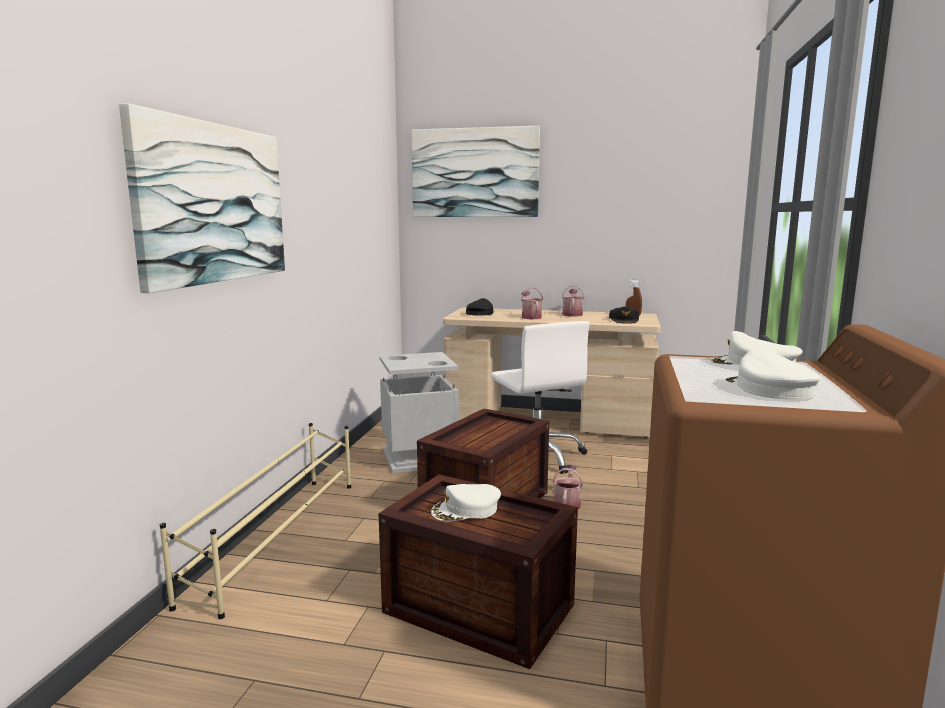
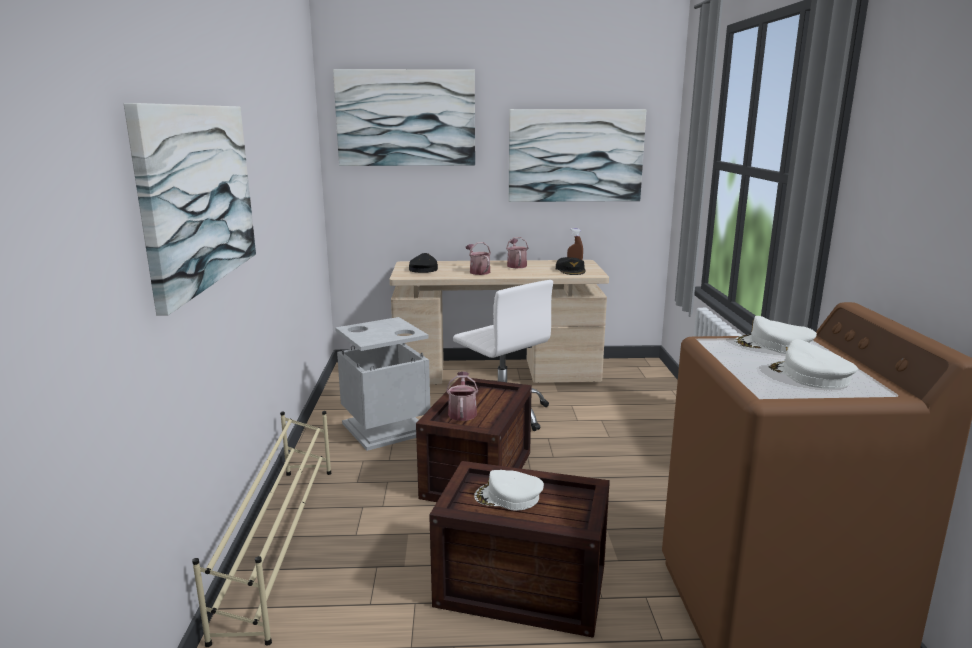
camera: 15 degrees left, 5 degrees up
white cap [431,484,501,521] -> white cap turned 45 degrees clockwise [474,470,544,511]
watering can [553,465,583,510] -> watering can moved to [446,372,478,421]
none -> picture [509,109,646,202]

